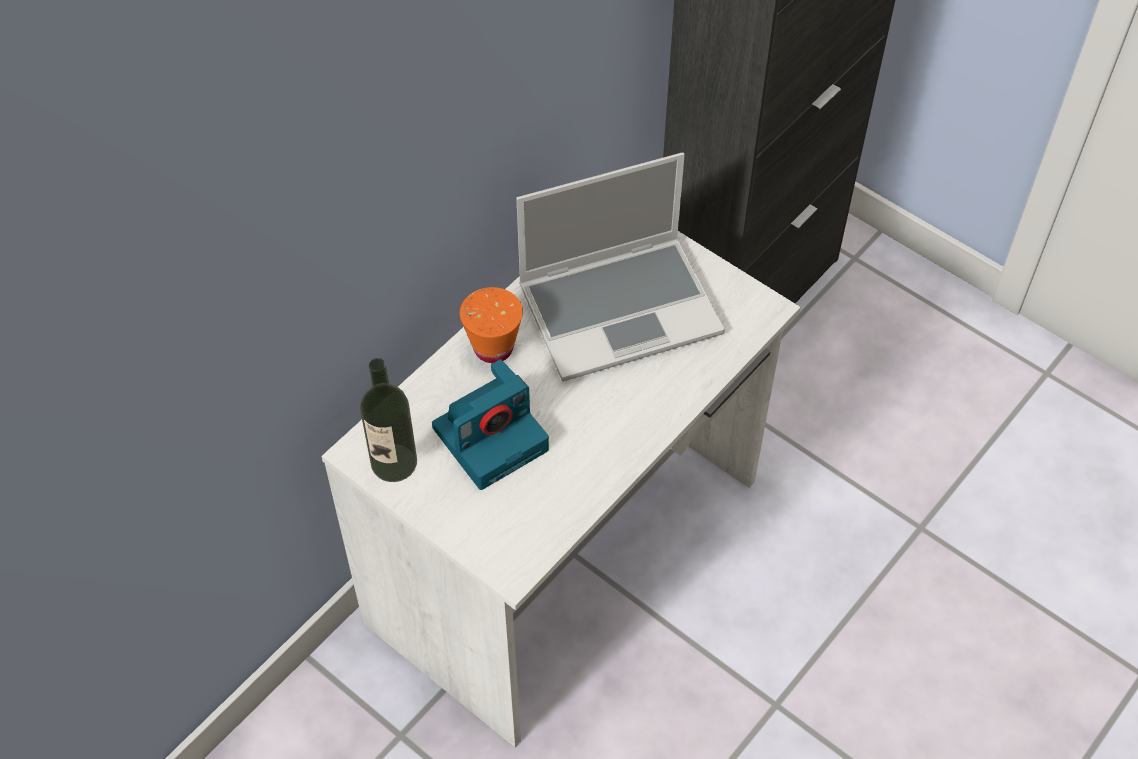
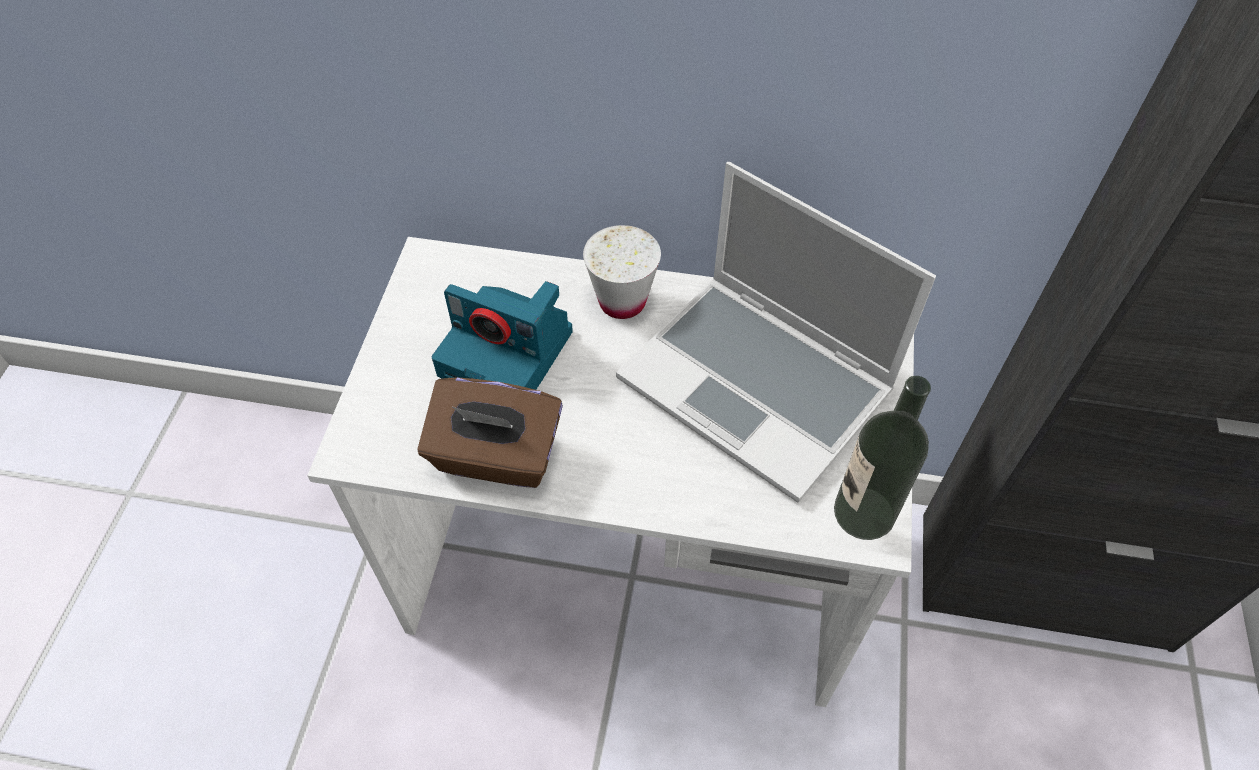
camera: 60 degrees right, 0 degrees up
bottle [360,358,417,482] -> bottle moved to [834,376,931,540]
orange cup [460,287,523,363] -> white cup [583,225,661,319]
none -> brown tissue box [417,377,563,488]

